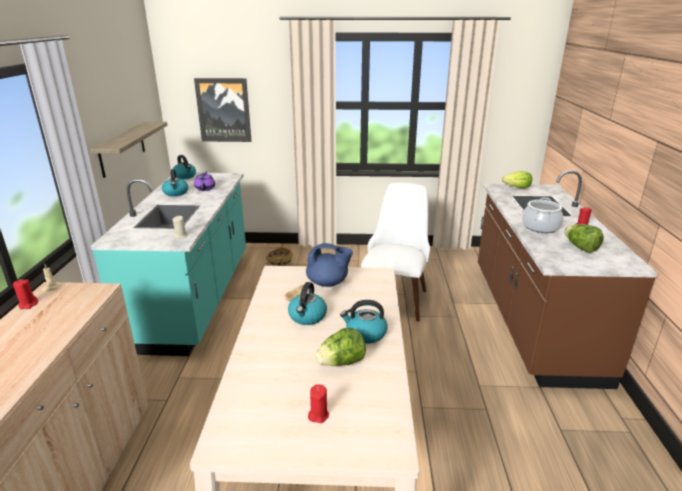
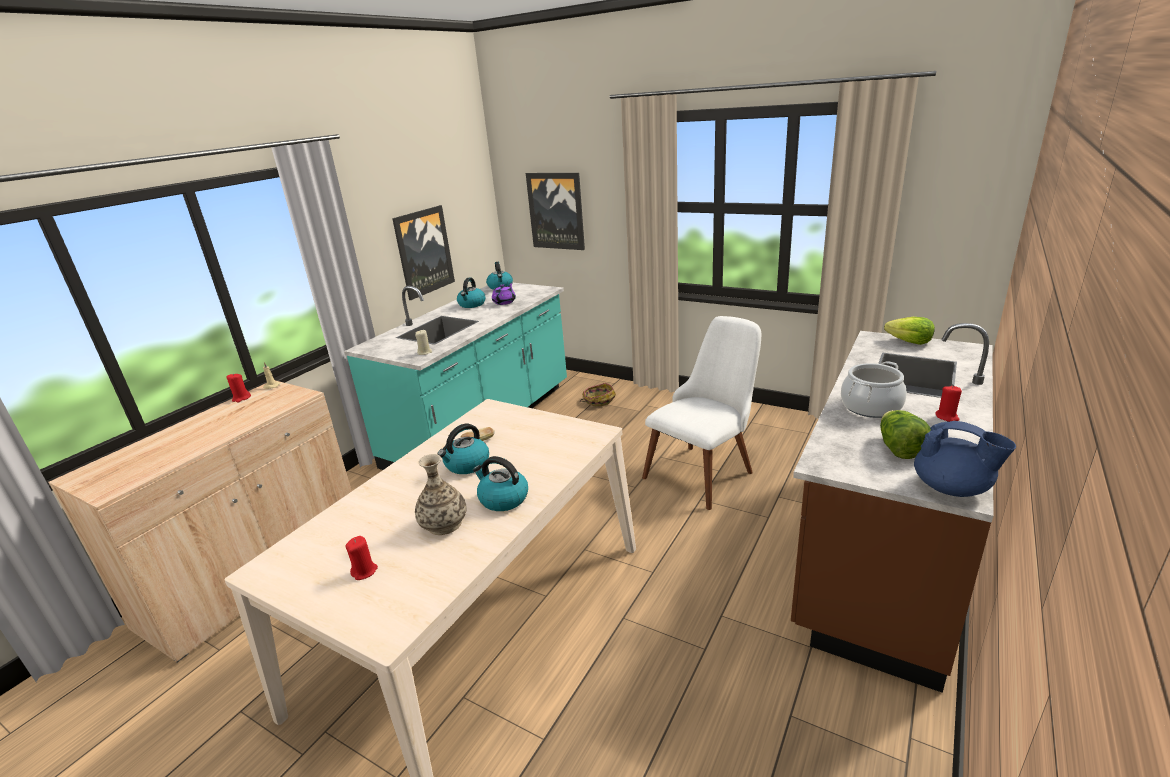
camera: 30 degrees right, 0 degrees up
shelf [90,122,167,178] -> picture [392,205,455,300]
blue teapot [306,243,353,287] -> blue teapot moved to [914,421,1016,497]
lettuce [315,328,366,366] -> vase [415,454,467,535]

